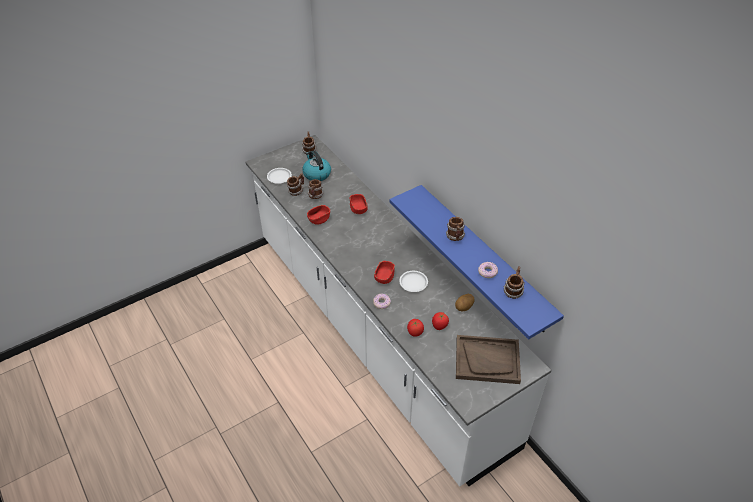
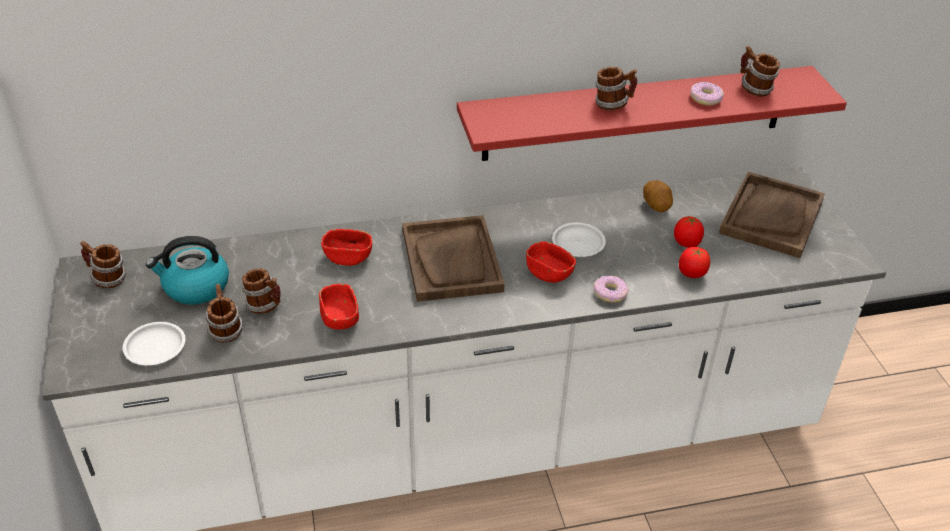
camera: 70 degrees left, 5 degrees down
blue shelf [389,185,564,340] -> red shelf [457,66,847,161]
none -> brown tray [402,215,505,302]

